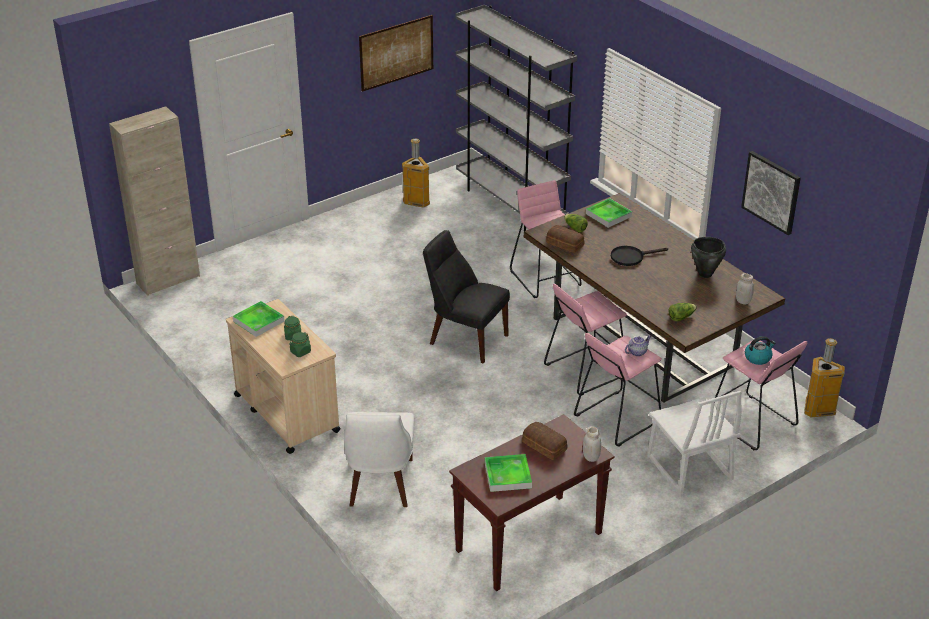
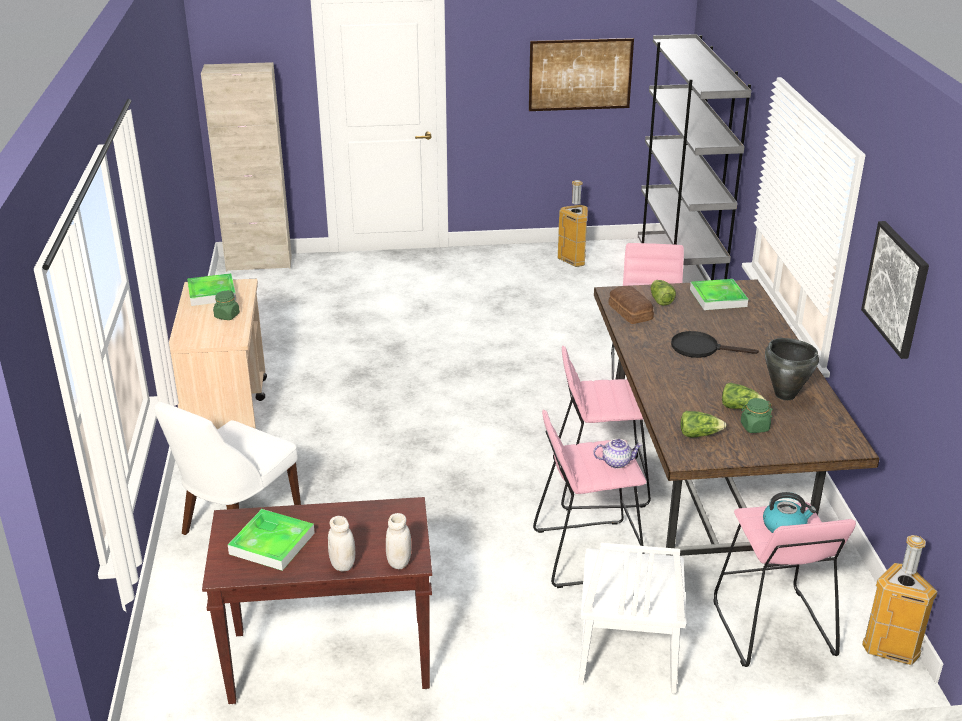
camera: 30 degrees right, 5 degrees down
green jar [289,332,311,357] -> green jar moved to [741,398,773,433]
black chair [423,230,510,363] -> none
bread [522,422,567,460] -> none
white jar [736,273,754,304] -> white jar moved to [328,516,355,572]
none -> lettuce [722,383,766,409]

